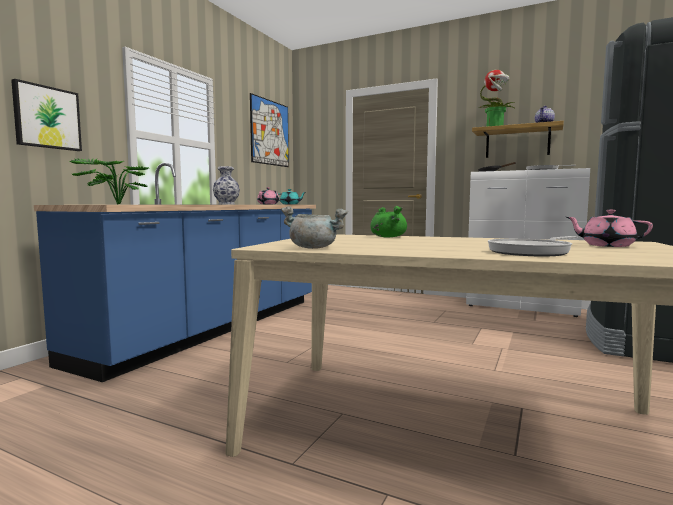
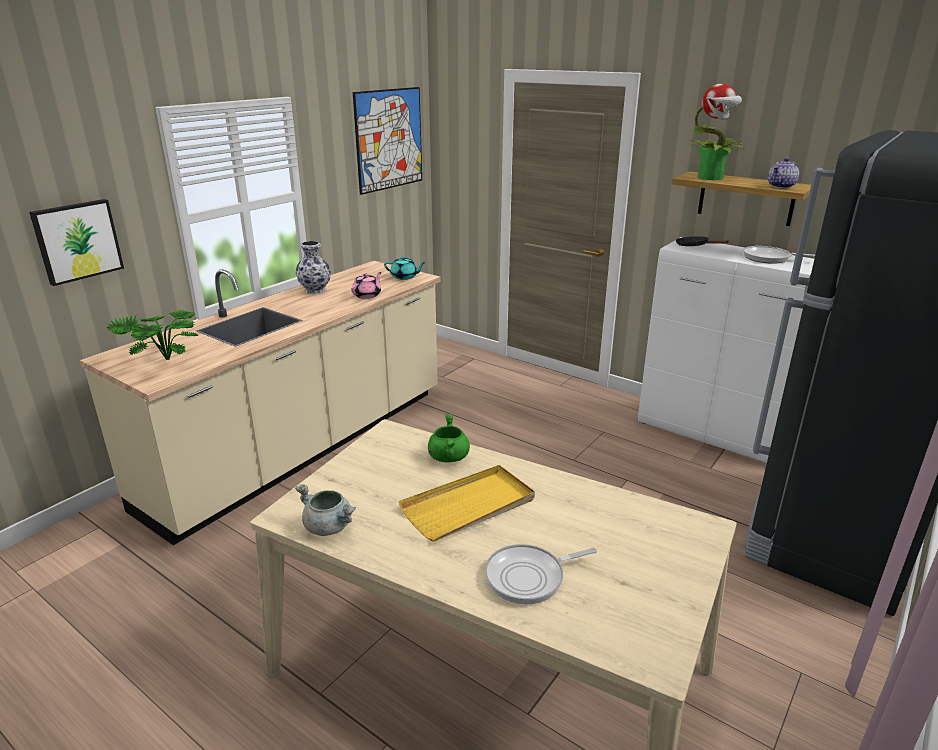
camera: 10 degrees right, 20 degrees up
blue counter [34,163,316,382] -> beige counter [80,261,441,545]
pink teapot [566,210,653,247] -> none
none -> yellow tray [399,465,535,542]

